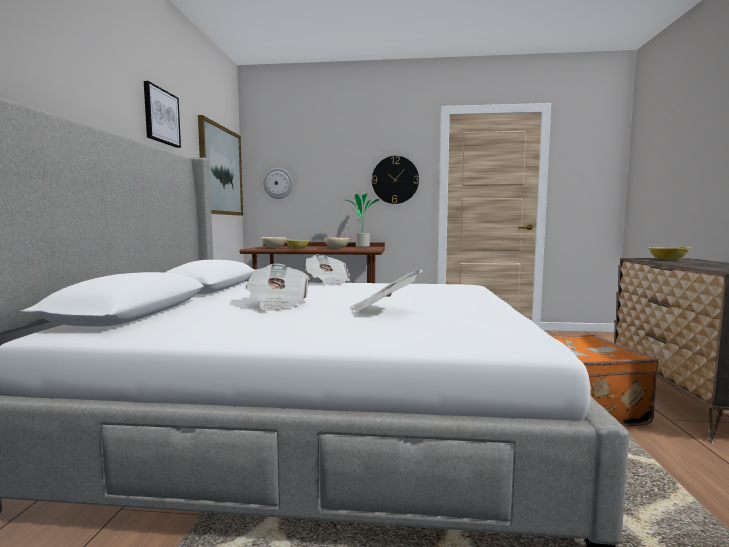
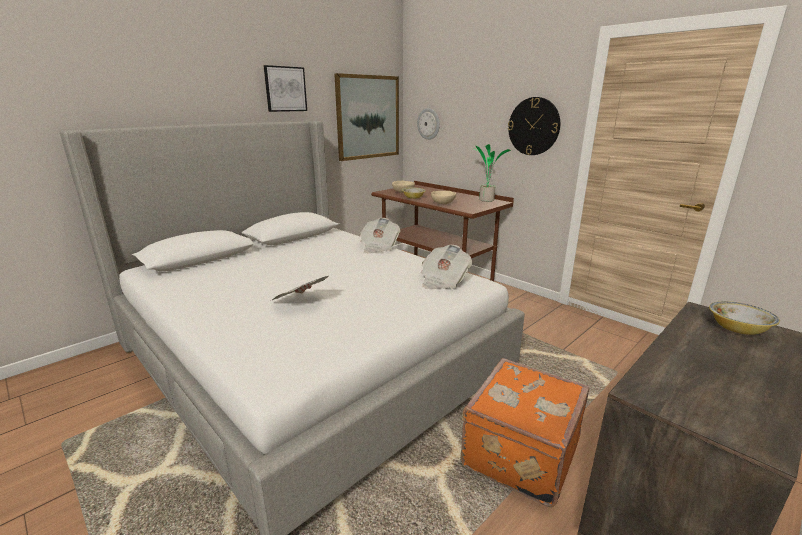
camera: 40 degrees right, 15 degrees up
newspaper [245,264,310,311] -> newspaper moved to [421,244,472,289]

